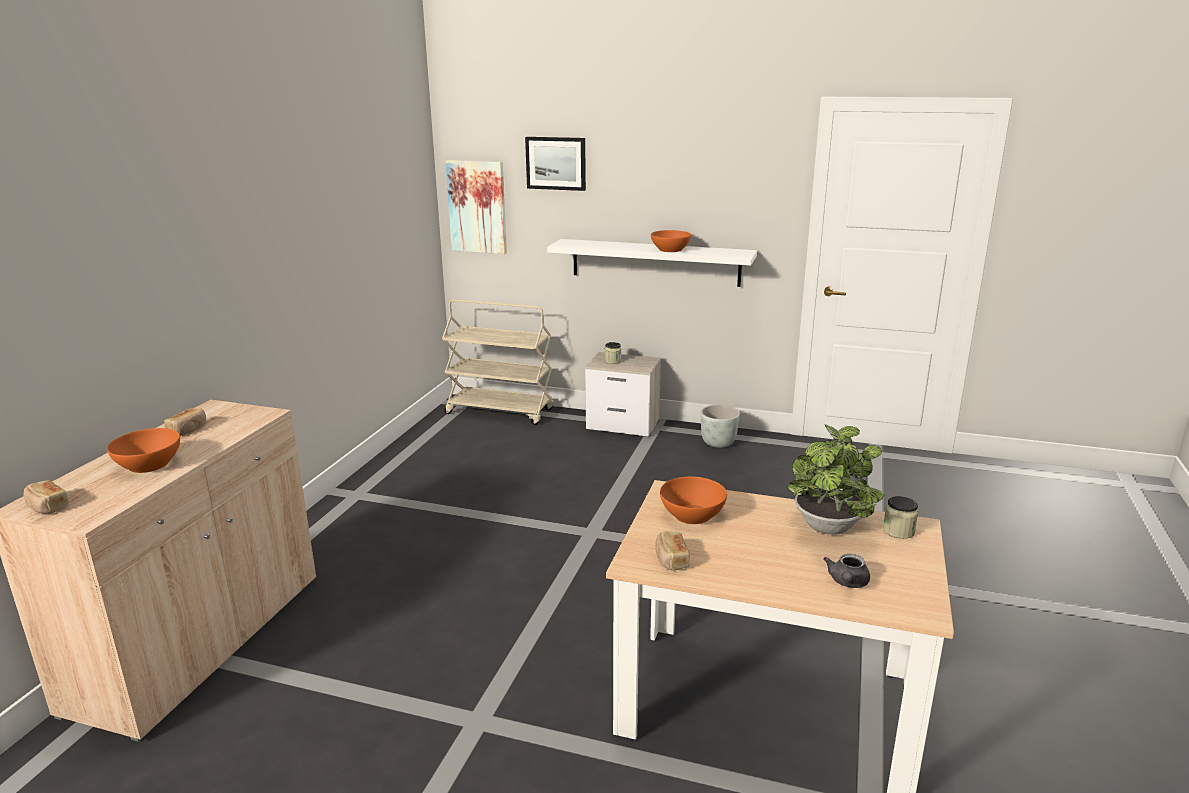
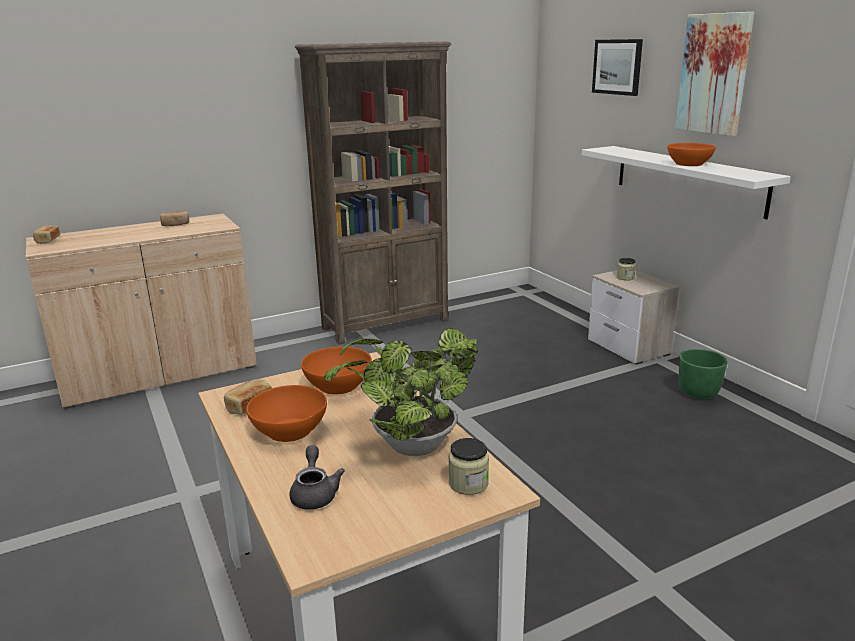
camera: 45 degrees right, 0 degrees up
orange bowl [107,428,180,473] -> orange bowl moved to [246,385,327,442]
beige cart [442,299,554,425] -> none
picture [445,160,507,254] -> picture moved to [675,12,754,136]
grey planter [701,405,740,448] -> green planter [678,349,728,399]
grey teapot [823,554,870,588] -> grey teapot turned 105 degrees clockwise [290,445,345,510]
none -> brown bookcase [295,41,452,345]

